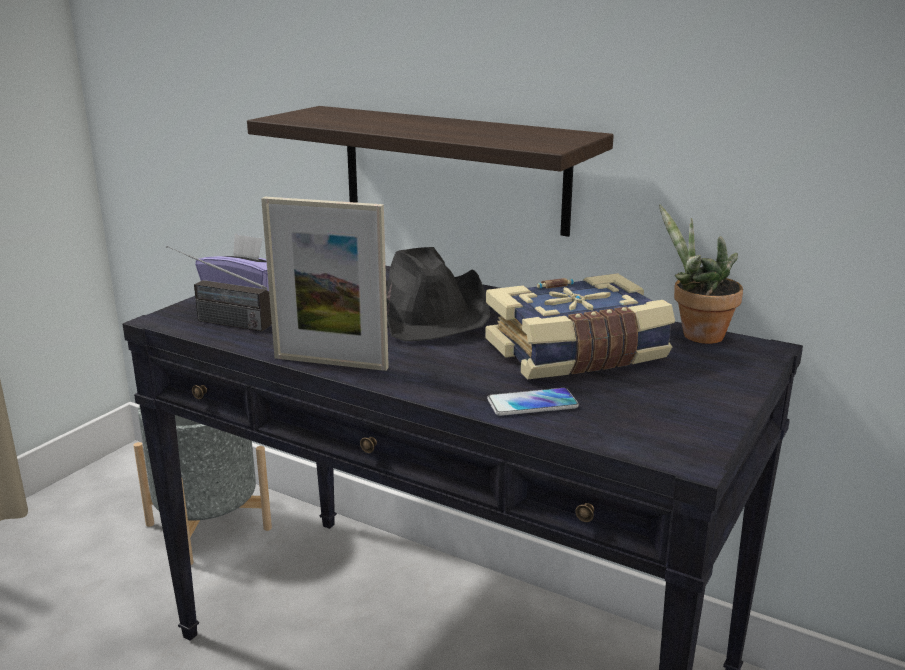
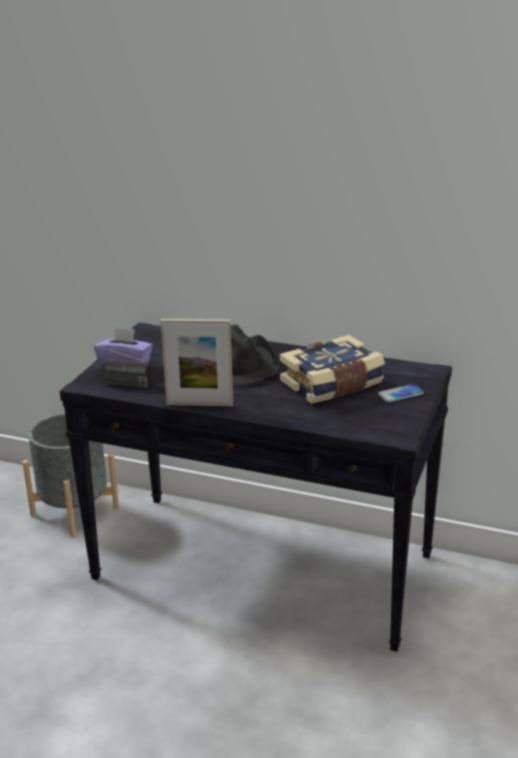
camera: 10 degrees left, 5 degrees up
shelf [247,106,614,237] -> none
phone [487,388,579,416] -> phone moved to [378,384,424,402]
potted plant [659,204,743,344] -> none

